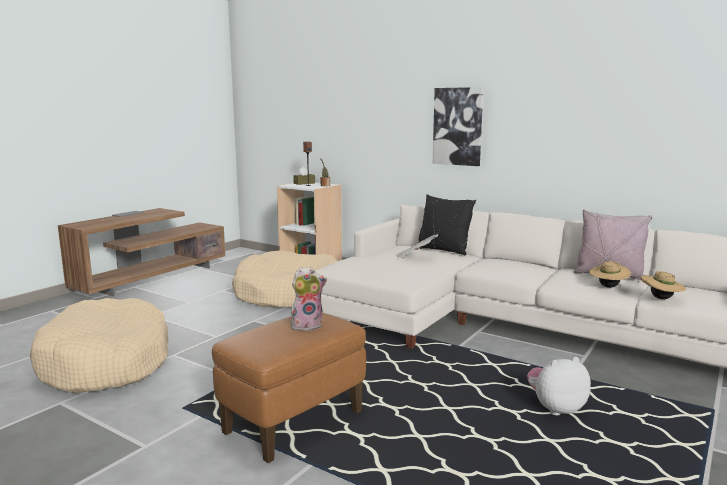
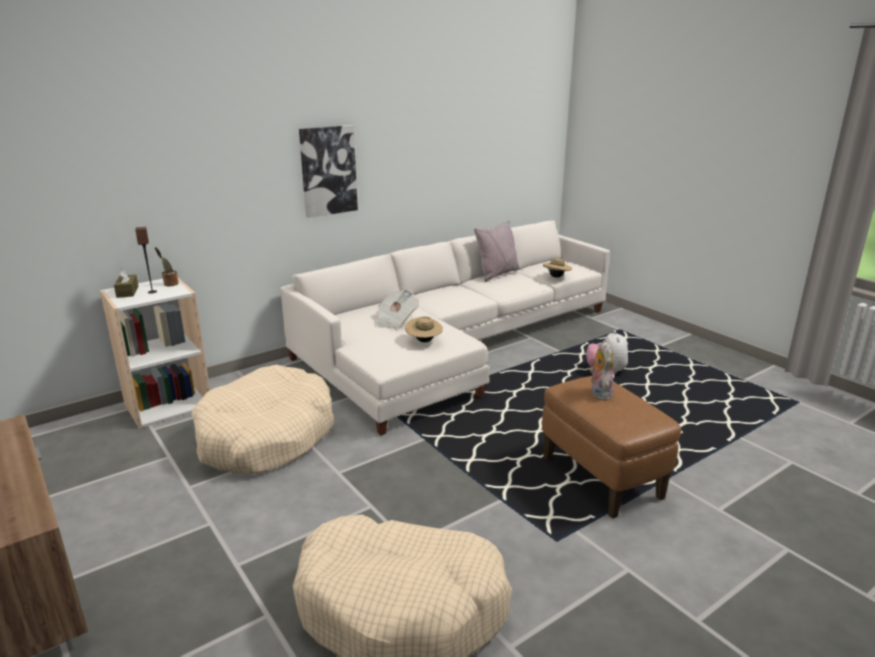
camera: 70 degrees left, 10 degrees up
black pillow [419,194,476,255] -> none
beige hat [589,260,631,288] -> beige hat moved to [405,316,443,342]

